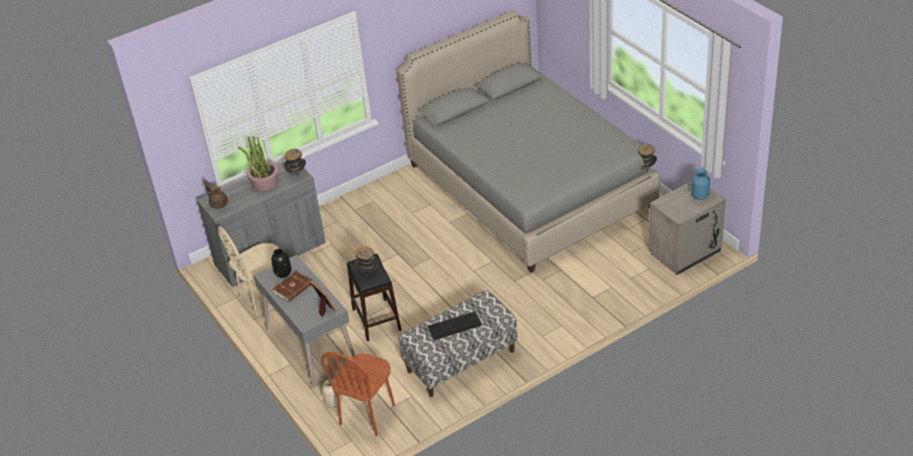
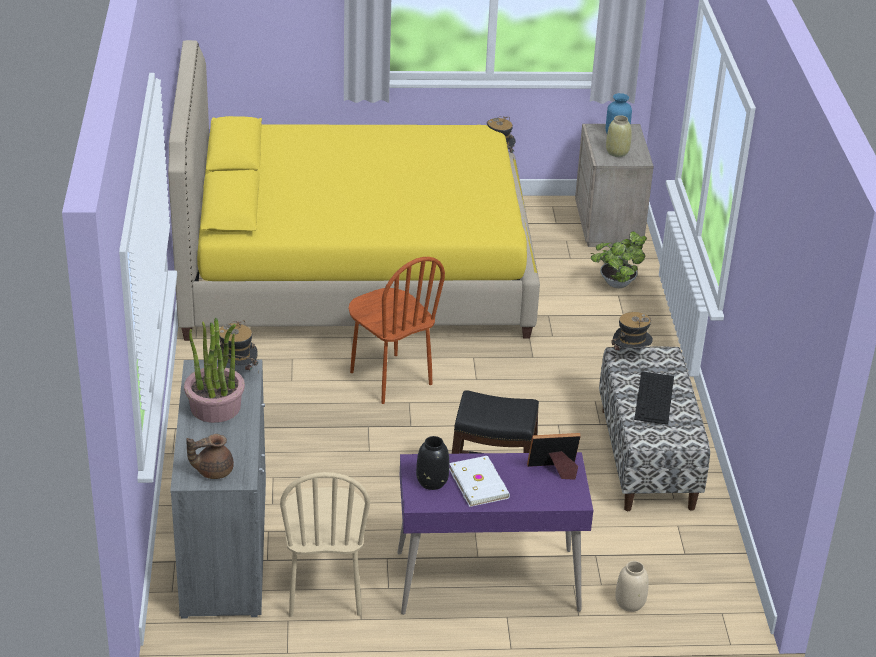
camera: 65 degrees left, 5 degrees down
grey desk [253,255,355,388] -> purple desk [398,452,593,615]
brown book [272,271,313,302] -> white book [449,456,510,507]
brown chair [321,352,395,436] -> brown chair moved to [349,257,445,404]
hat [354,246,379,272] -> hat moved to [612,312,653,362]
grey bed [396,11,660,273] -> yellow bed [168,40,540,341]
none -> potted plant [591,231,647,288]
none -> beige vase [606,115,632,157]

